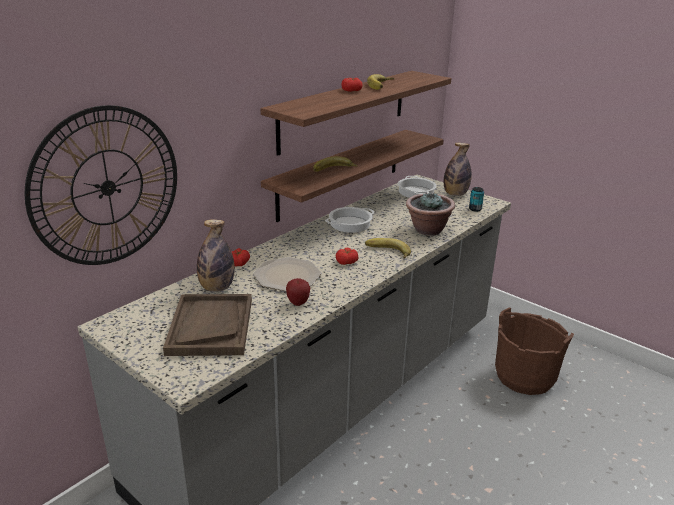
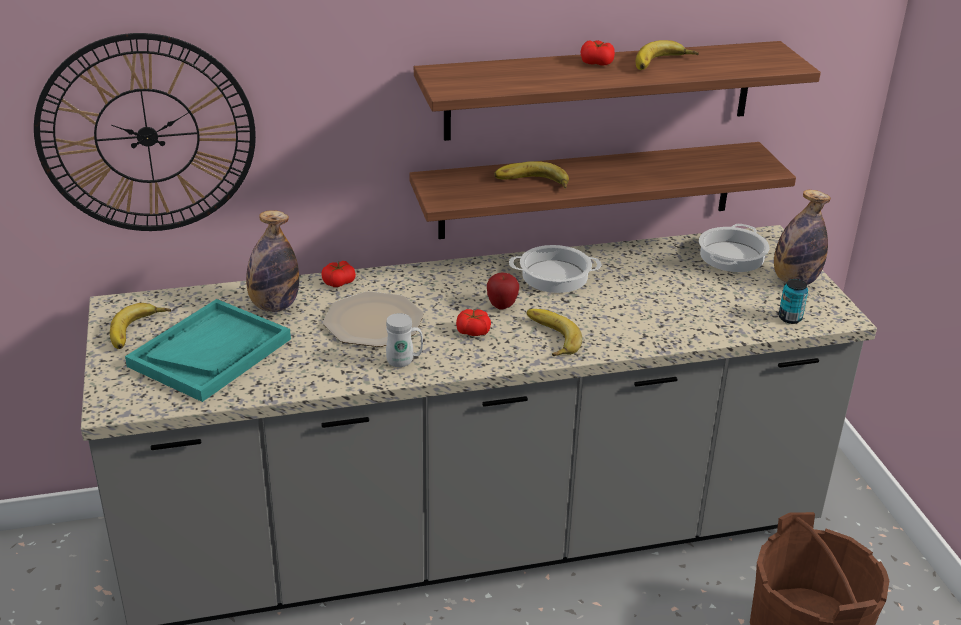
camera: 35 degrees right, 5 degrees up
brown tray [163,294,252,356] -> turquoise tray [125,299,291,402]
apple [286,278,310,306] -> apple moved to [487,273,519,310]
potted plant [406,191,455,236] -> none
none -> banana [110,303,171,349]
none -> white mug [386,313,423,367]

